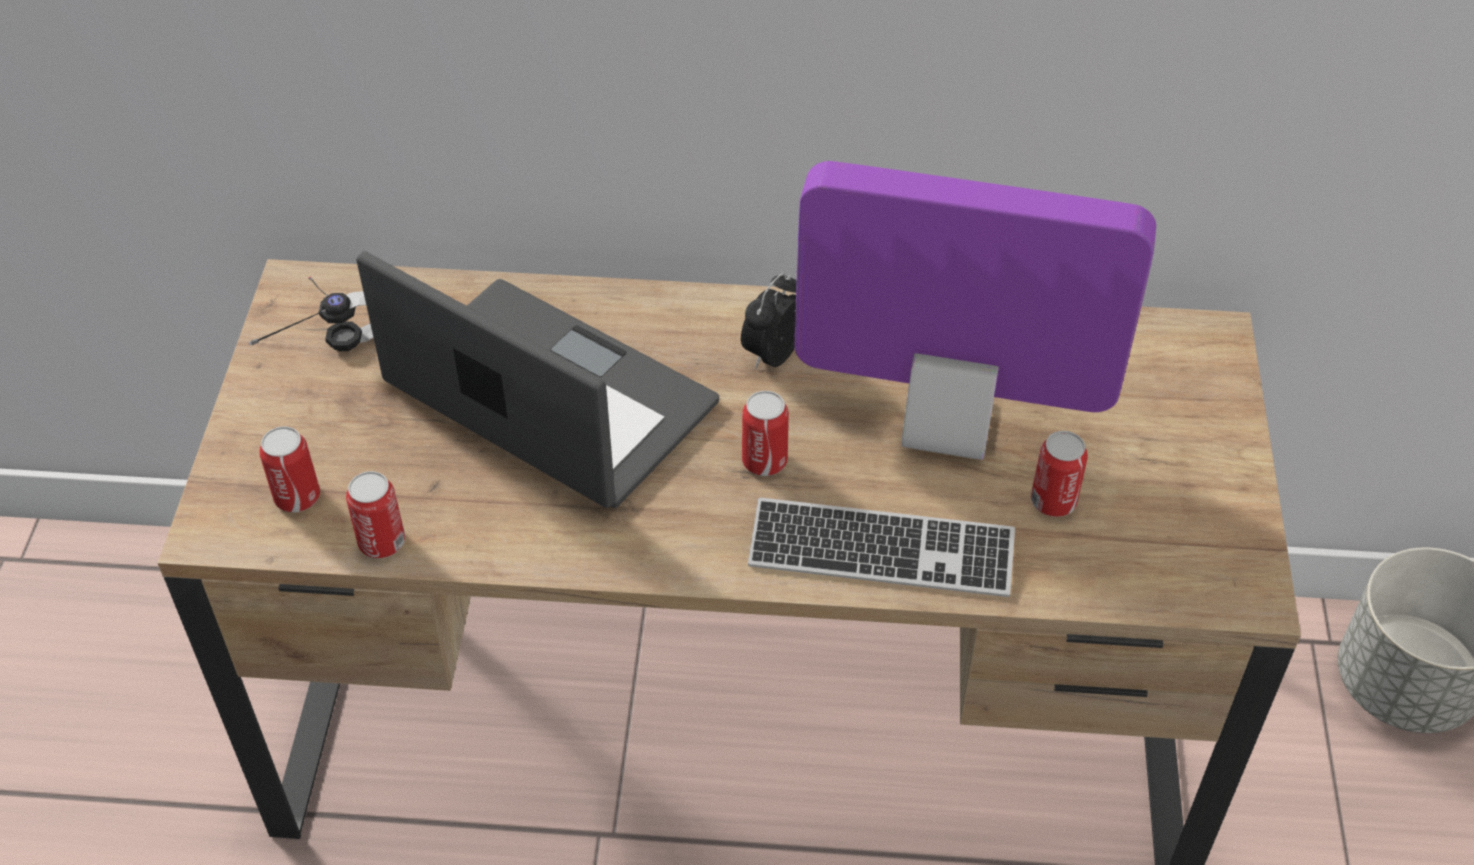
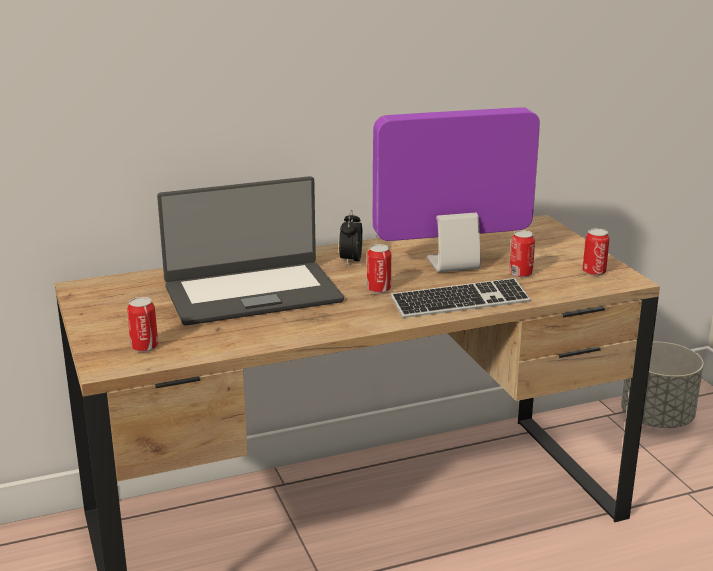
camera: 25 degrees left, 25 degrees down
headphones [248,276,373,351] -> none
can [346,471,405,558] -> can moved to [583,228,610,276]
laptop [356,251,719,508] -> laptop turned 150 degrees clockwise [157,176,344,326]

